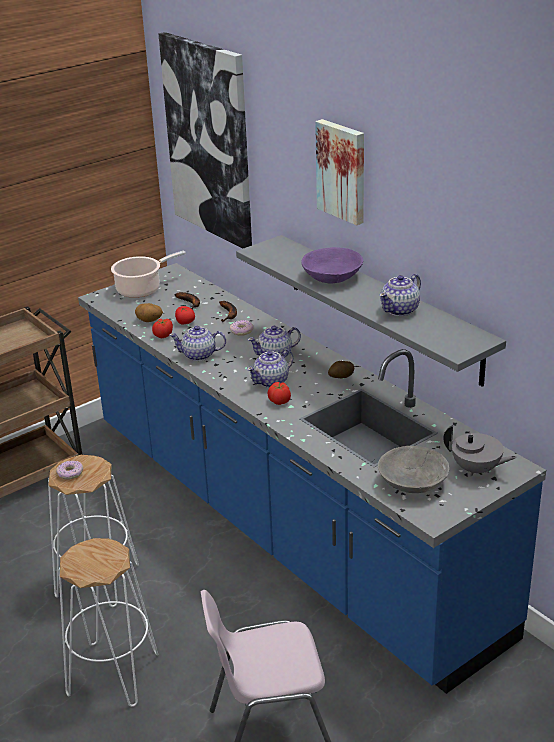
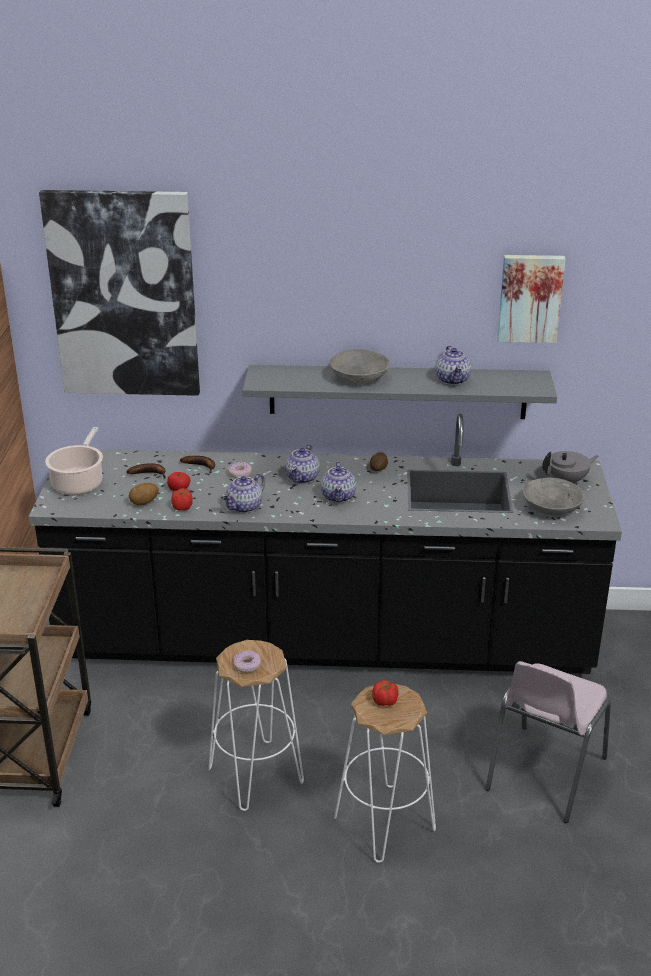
camera: 50 degrees left, 0 degrees up
blue counter [78,263,546,694] -> black counter [29,414,622,674]
tomato [268,382,291,405] -> tomato moved to [372,680,399,706]
purple bowl [301,247,363,283] -> grey bowl [330,349,390,384]
picture [315,119,364,225] -> picture moved to [497,255,566,343]

